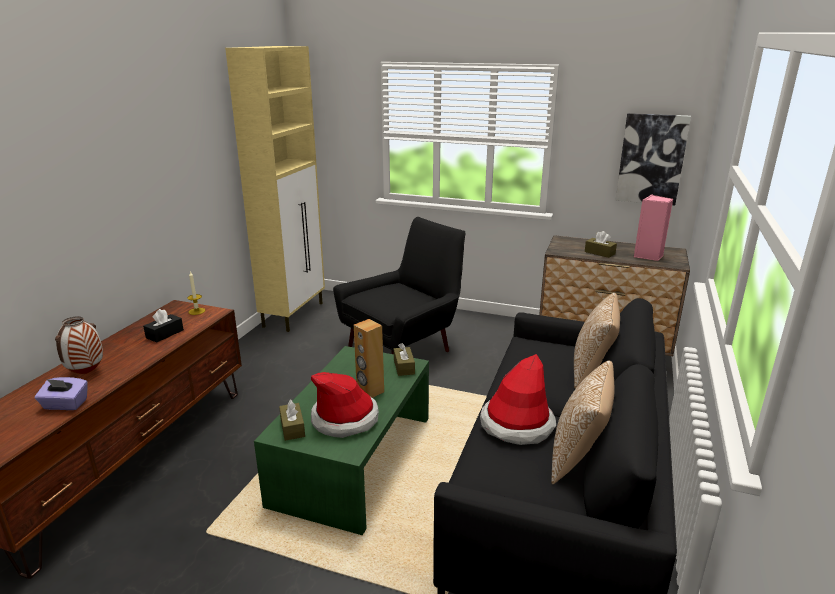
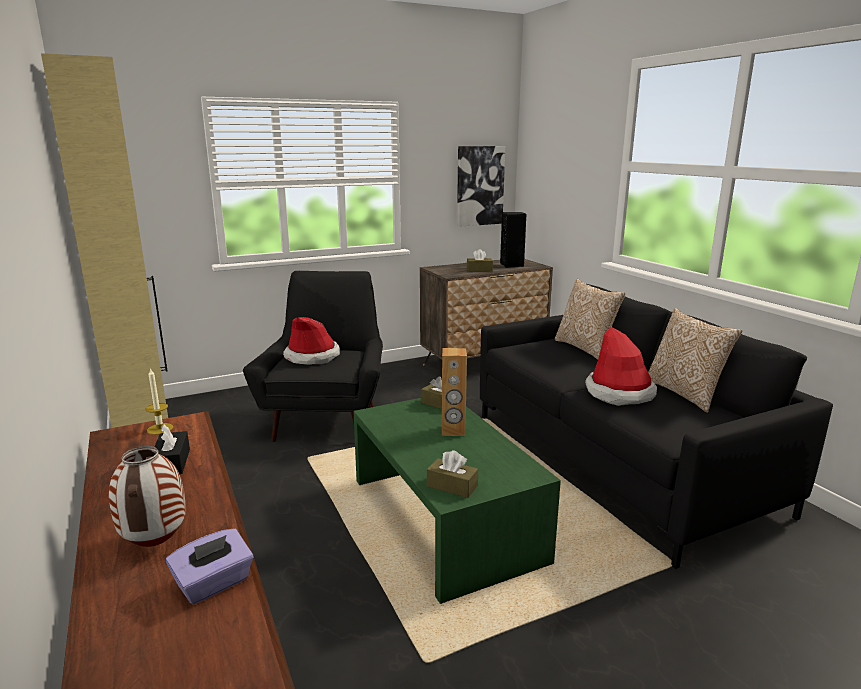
camera: 45 degrees left, 5 degrees down
hat [311,372,379,438] -> hat moved to [283,317,340,365]
pink speaker [634,194,673,261] -> black speaker [500,212,526,268]

